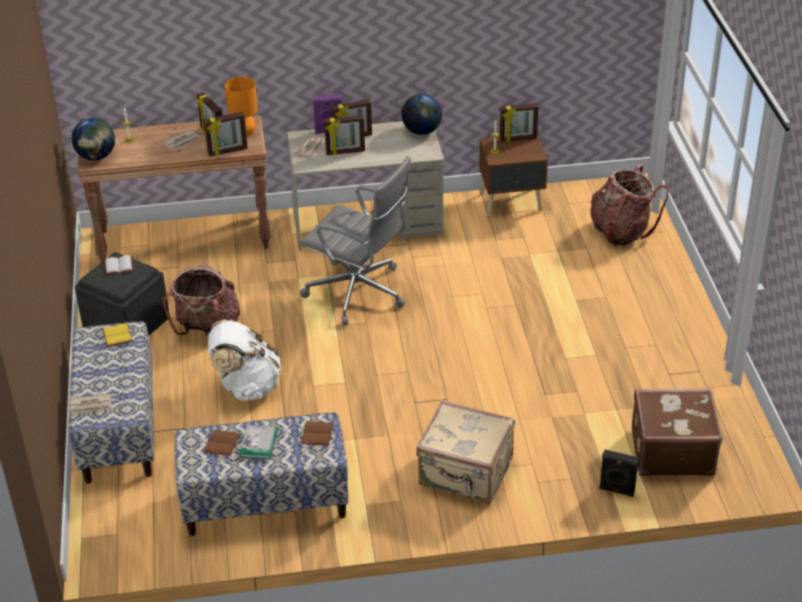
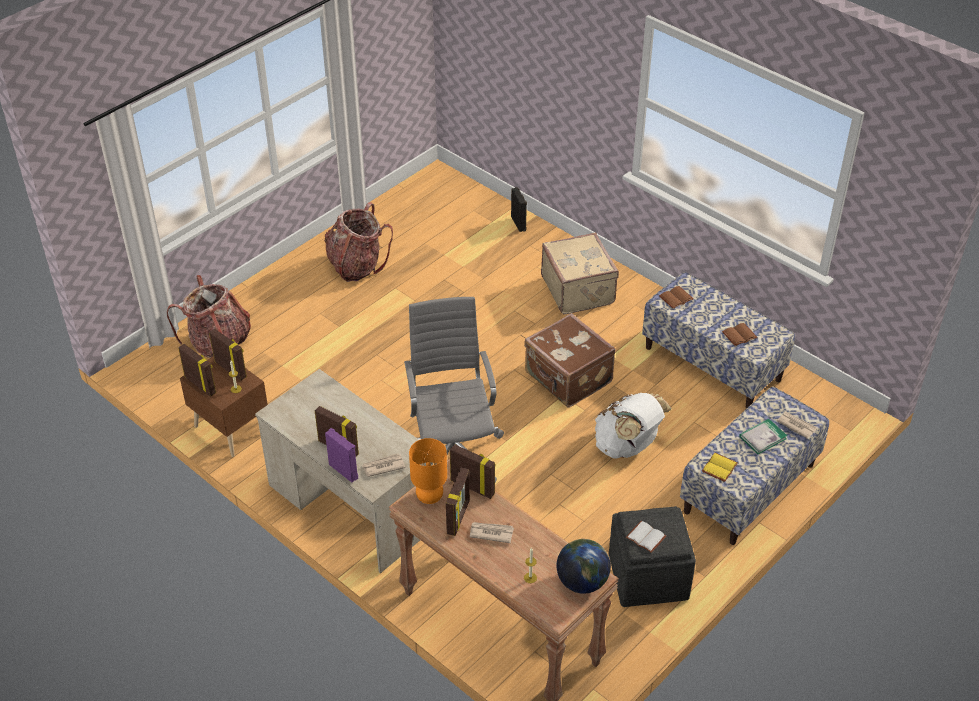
camera: 130 degrees left, 5 degrees up
backpack [163,264,240,336] -> backpack moved to [324,202,393,282]
book [239,425,278,460] -> book moved to [739,419,787,454]
picture frame [324,115,365,155] -> picture frame moved to [209,329,247,381]
globe [401,94,442,135] -> none
brown suitcase [632,388,723,476] -> brown suitcase moved to [524,313,616,408]

